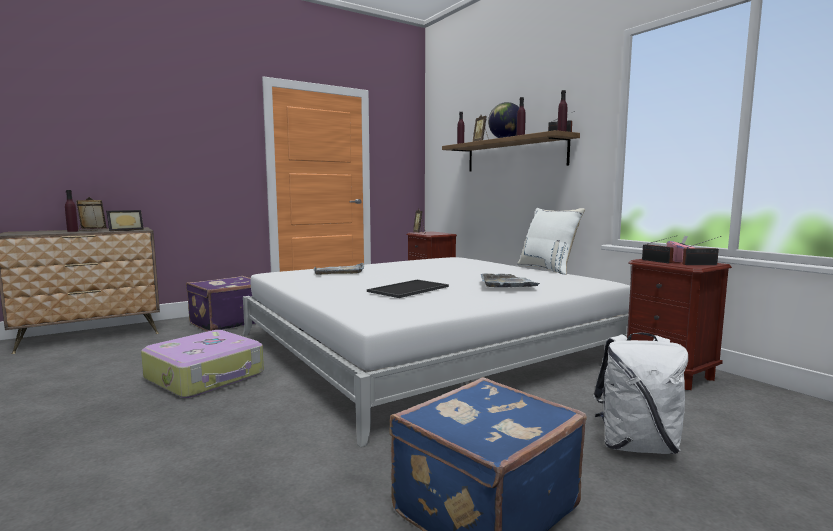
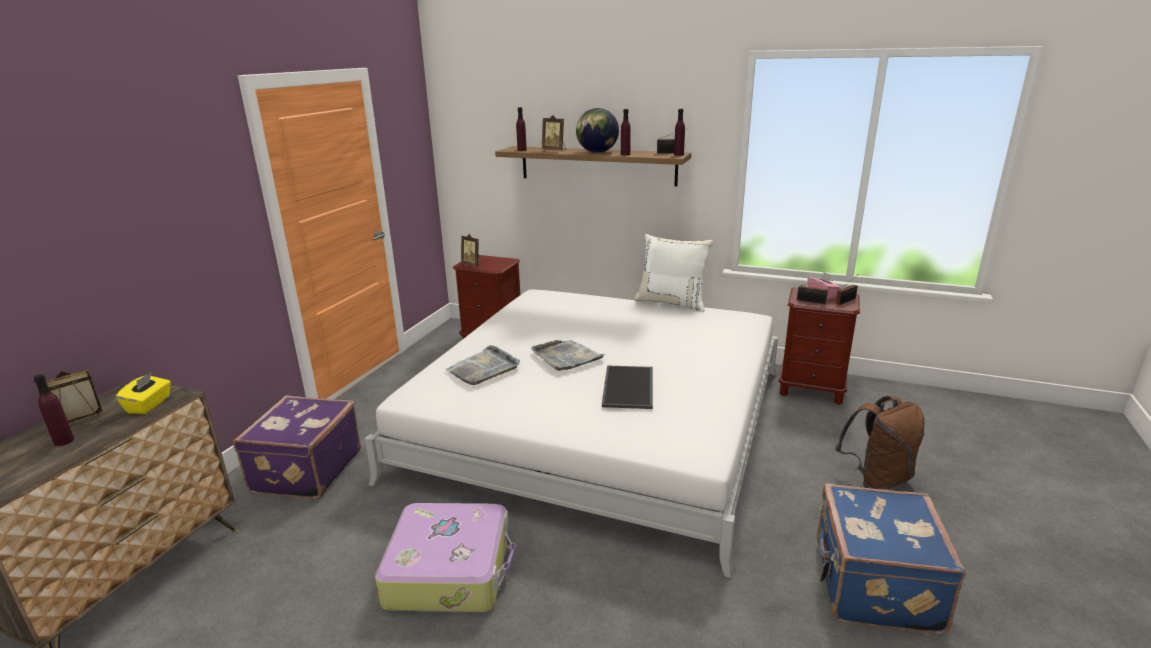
camera: 35 degrees left, 15 degrees up
picture frame [106,210,144,231] -> yellow tissue box [116,372,171,414]
grey tray [481,274,541,287] -> grey tray moved to [531,340,605,371]
white backpack [593,333,688,454] -> brown backpack [835,396,924,490]

